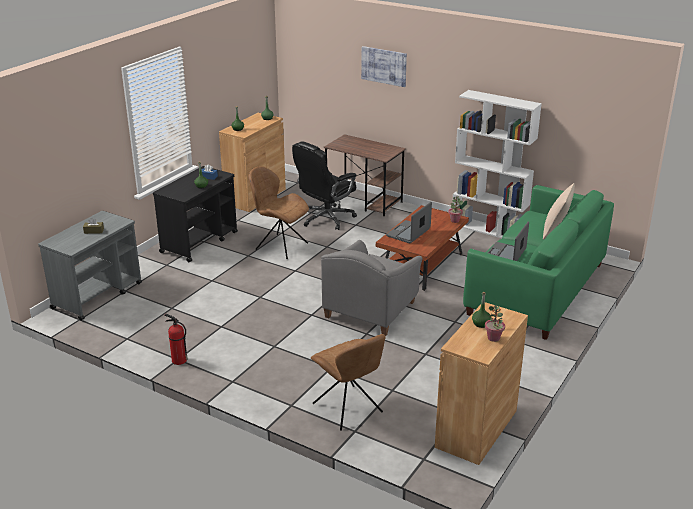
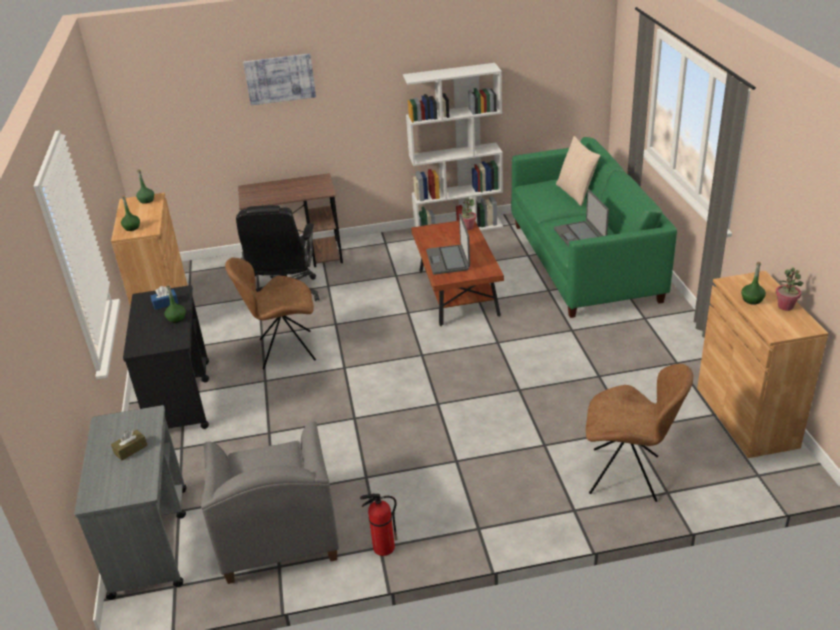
camera: 40 degrees left, 5 degrees up
grey armchair [321,240,423,336] -> grey armchair moved to [201,421,339,584]

